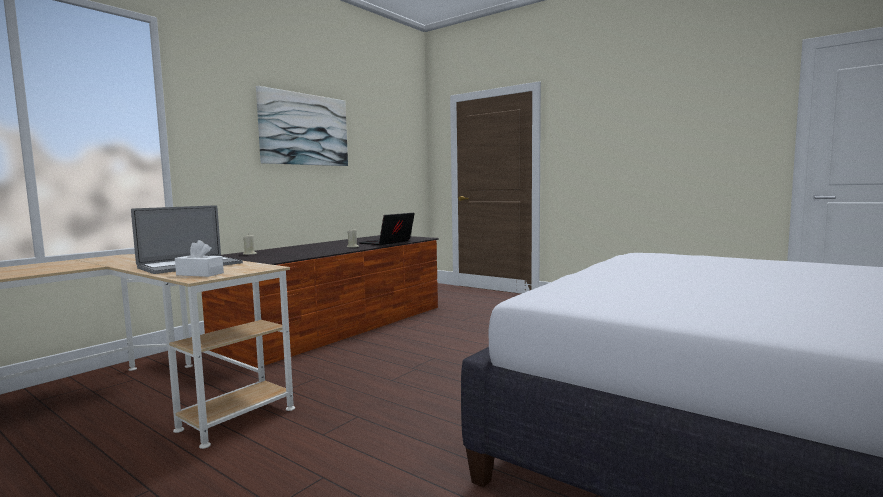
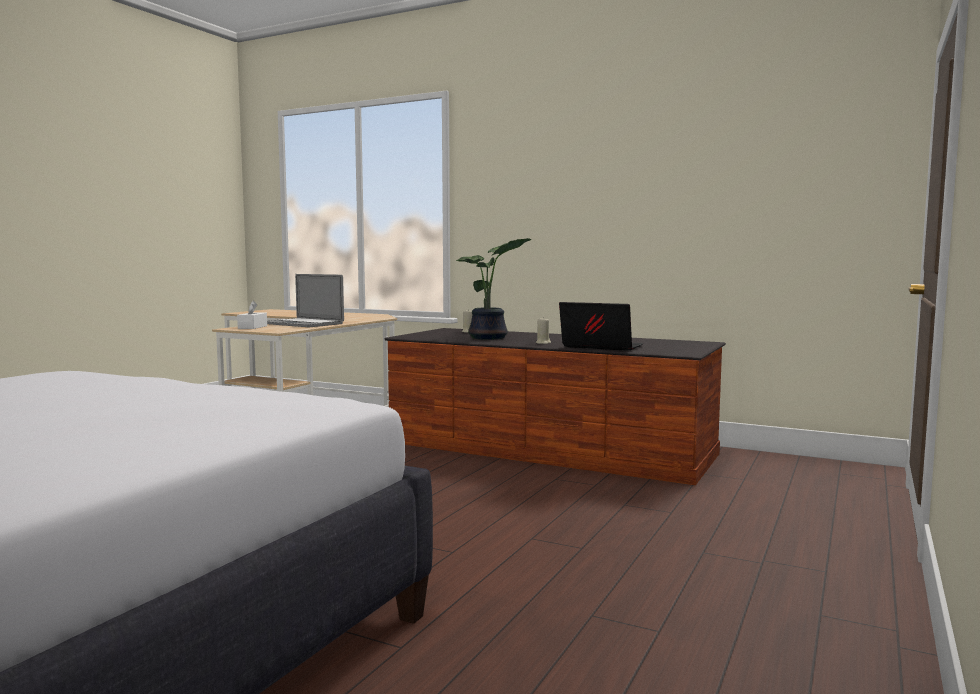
camera: 80 degrees right, 0 degrees up
picture [256,86,348,166] -> none
none -> potted plant [456,238,532,340]

